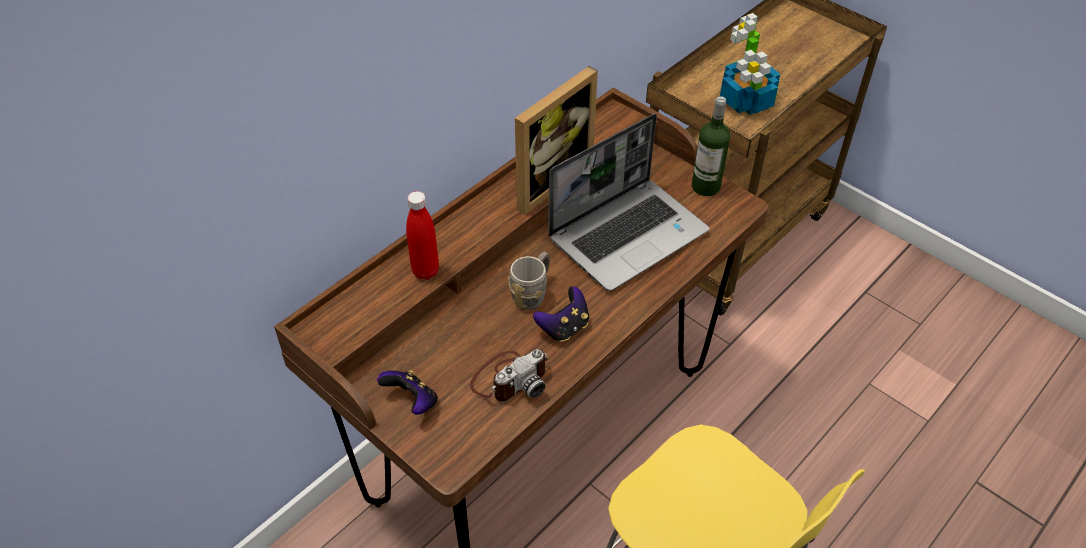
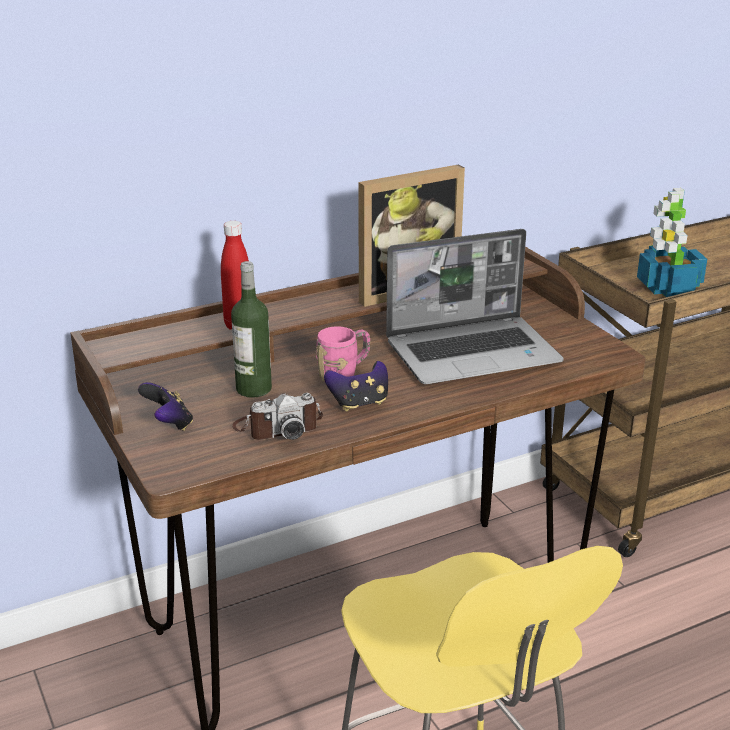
camera: 20 degrees right, 20 degrees down
grey mug [508,252,550,310] -> pink mug [316,326,370,382]
bottle [692,96,730,196] -> bottle moved to [231,261,272,398]

